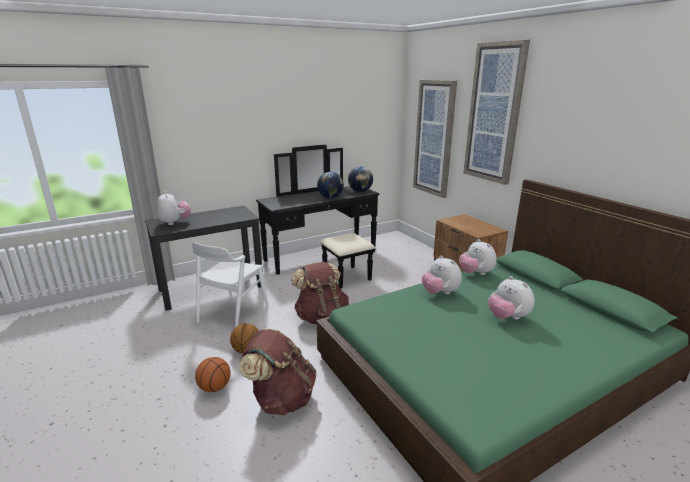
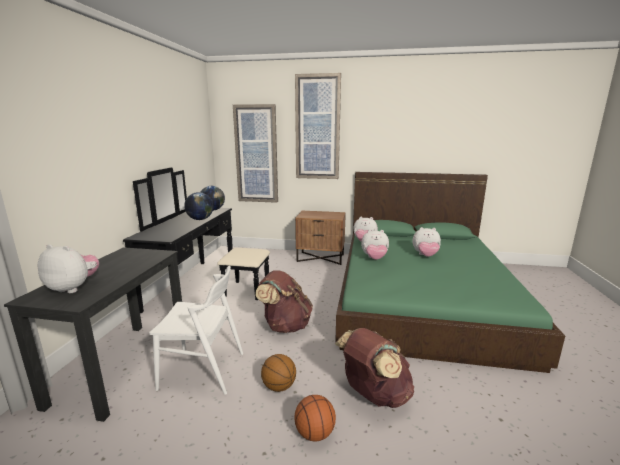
camera: 50 degrees left, 5 degrees down
white chair [192,242,269,328] -> white chair turned 60 degrees counterclockwise [149,266,243,395]

